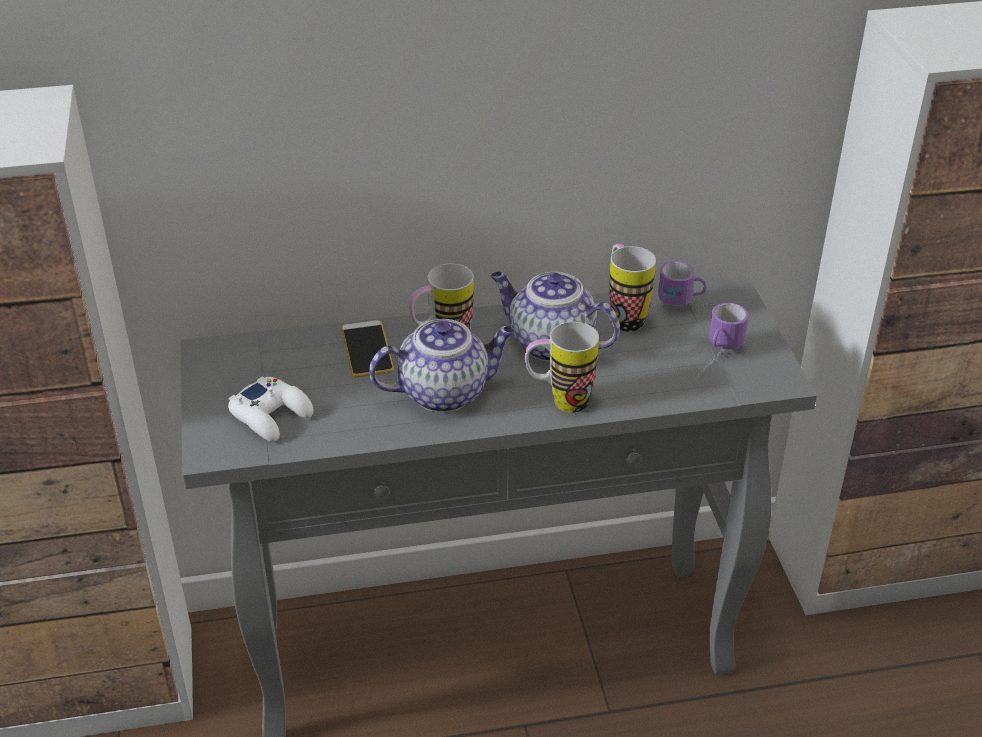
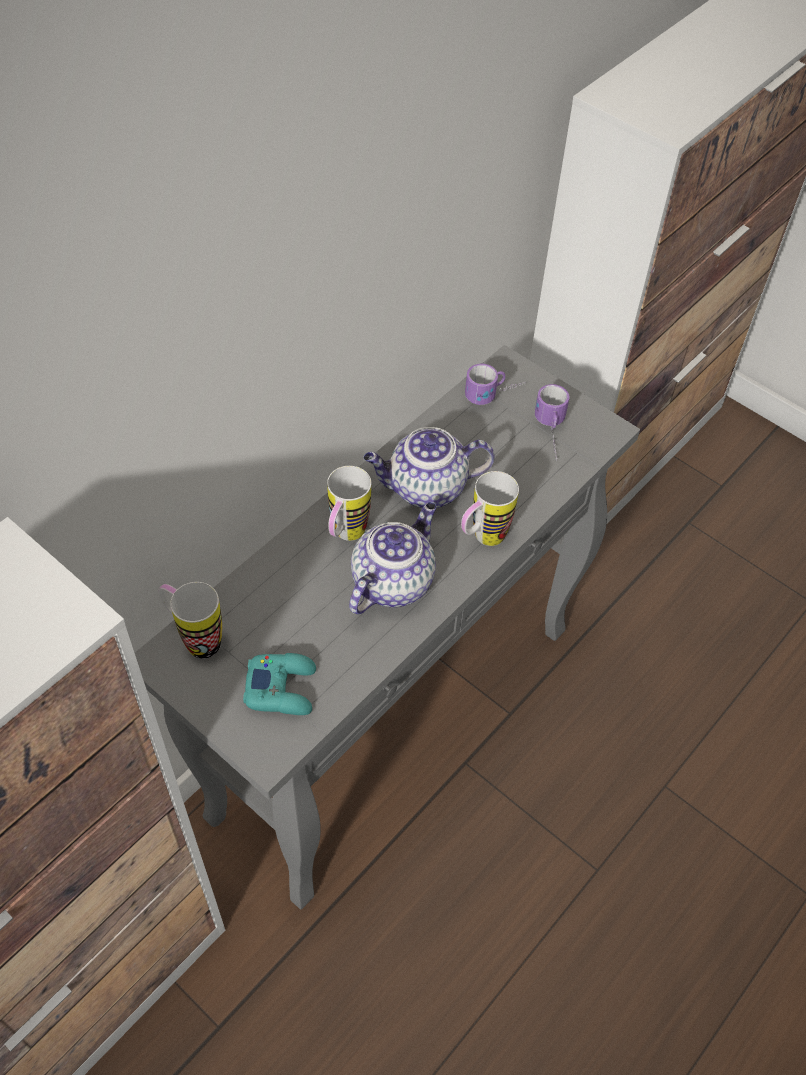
camera: 40 degrees left, 15 degrees up
white game controller [228,376,314,442] -> turquoise game controller [243,653,316,715]
phone [341,320,394,377] -> none
mug [609,244,656,332] -> mug moved to [159,582,222,659]

